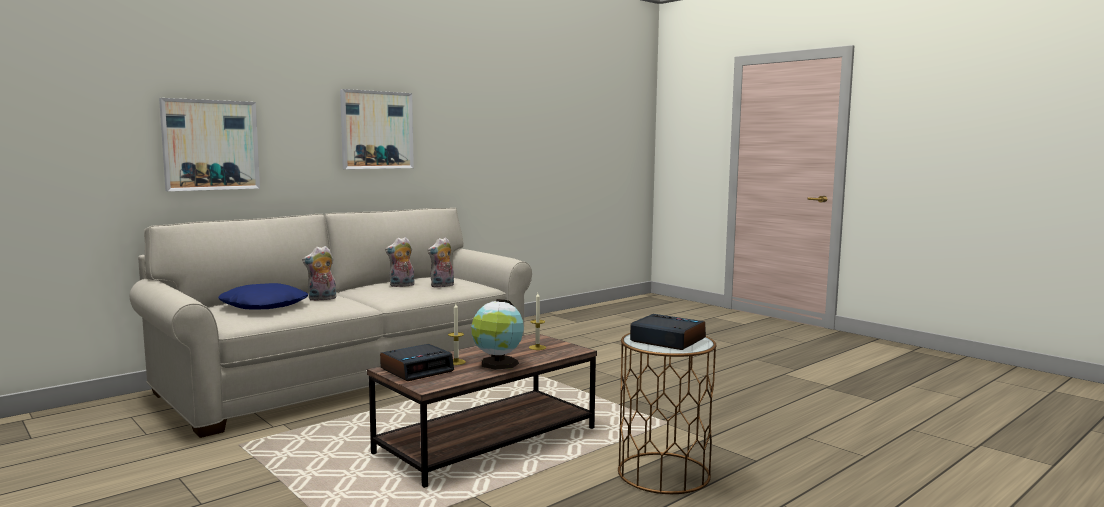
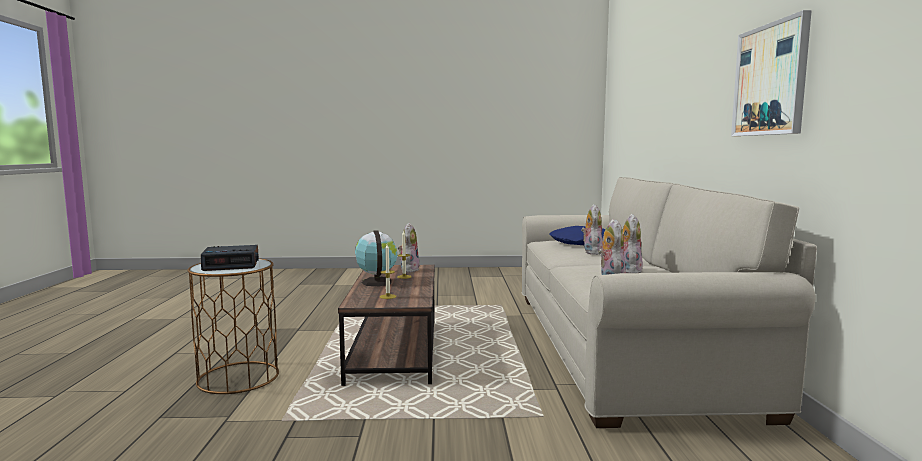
camera: 130 degrees right, 0 degrees up
picture [159,98,260,191] -> none
alarm clock [380,344,454,381] -> plush toy [398,223,419,272]

